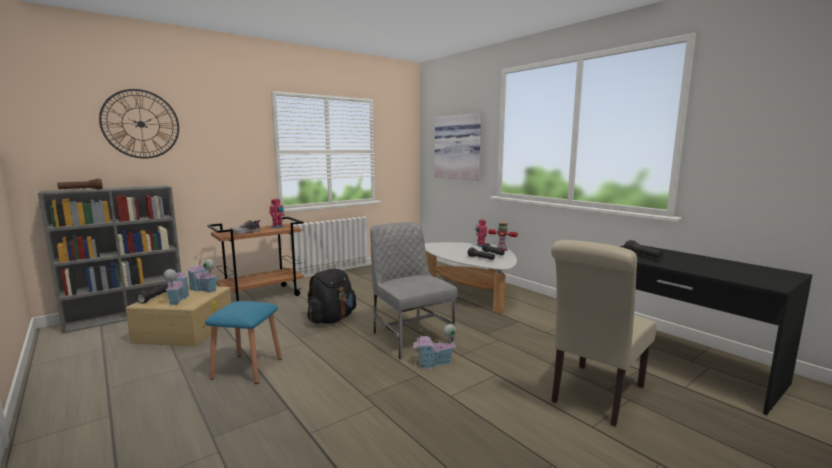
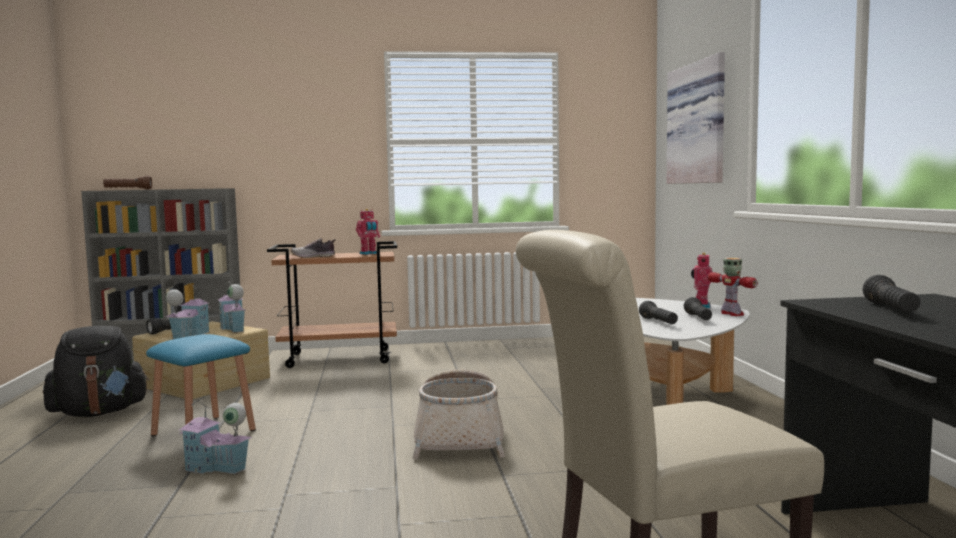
camera: 30 degrees right, 5 degrees down
wall clock [99,89,179,159] -> none
black backpack [307,269,356,324] -> black backpack moved to [43,326,149,417]
grey chair [370,222,458,360] -> basket [412,370,505,460]
toy house [412,324,456,369] -> toy house moved to [179,396,252,474]

